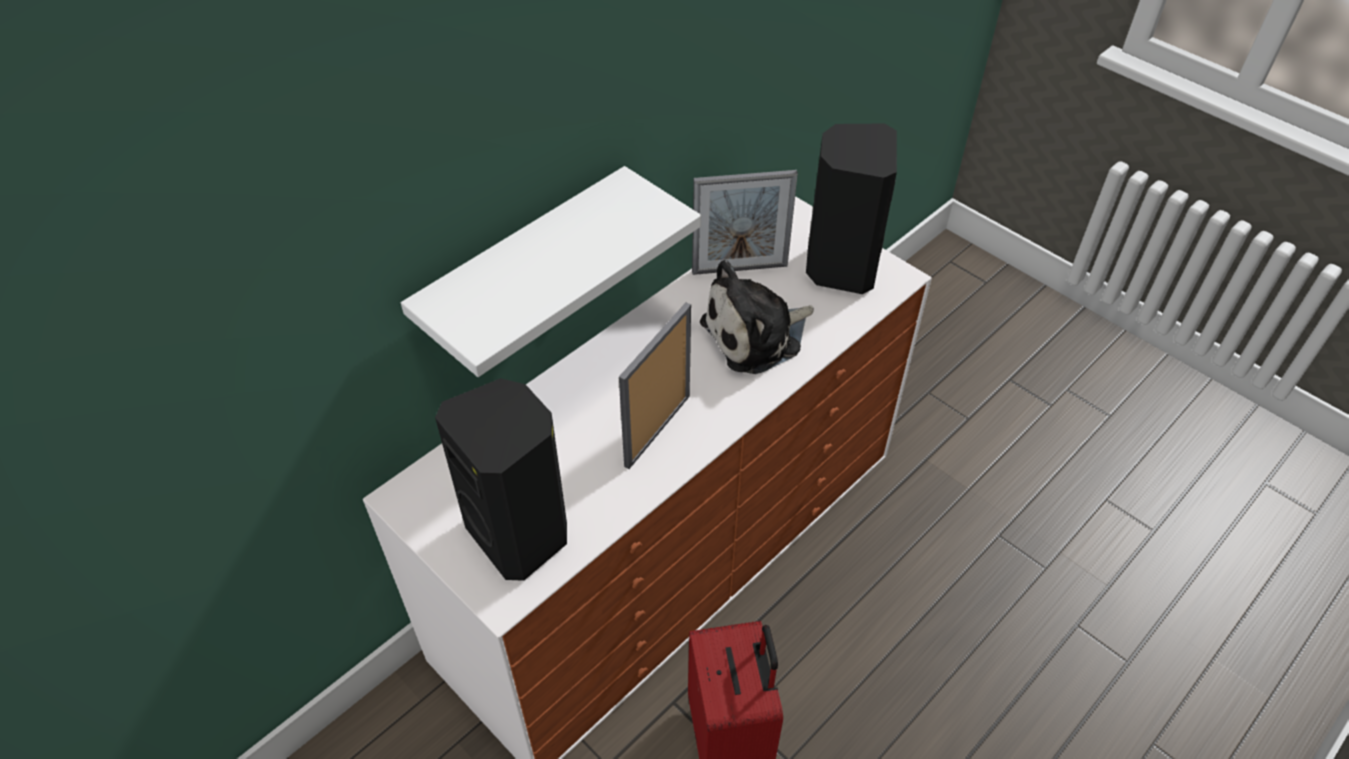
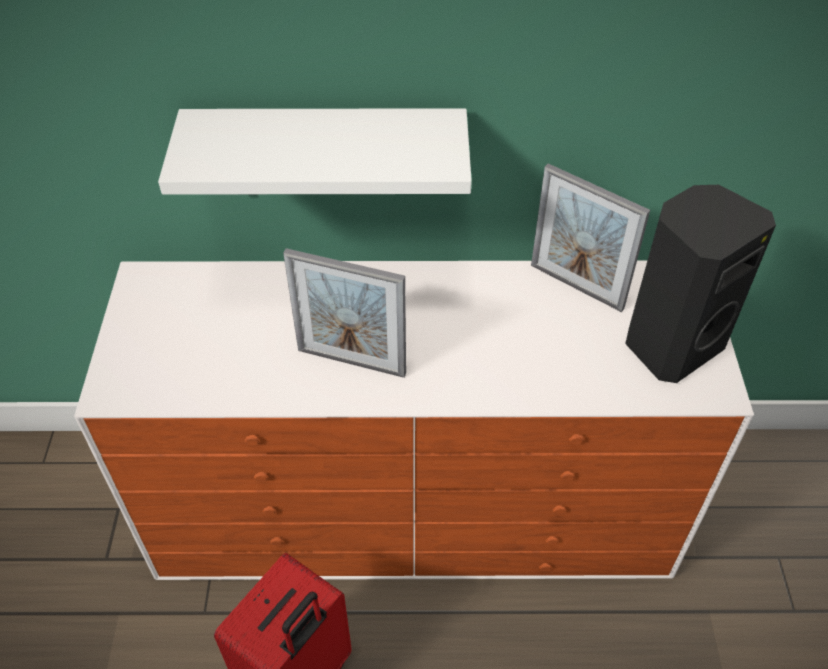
camera: 45 degrees right, 0 degrees up
black speaker [435,378,567,581] -> none
picture frame [619,302,691,469] -> picture frame turned 150 degrees counterclockwise [283,248,406,378]
plush toy [700,260,814,374] -> none

